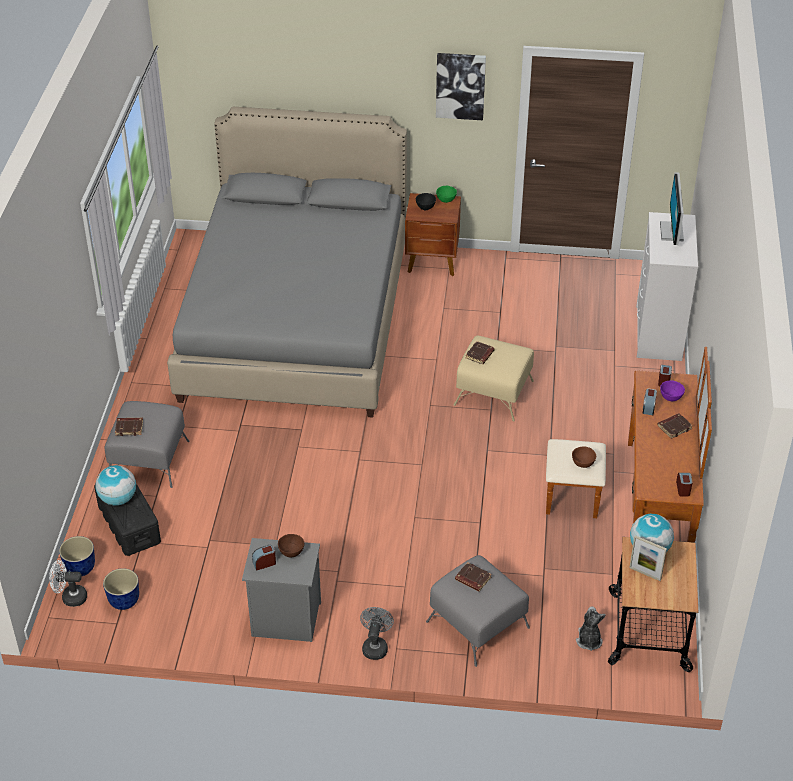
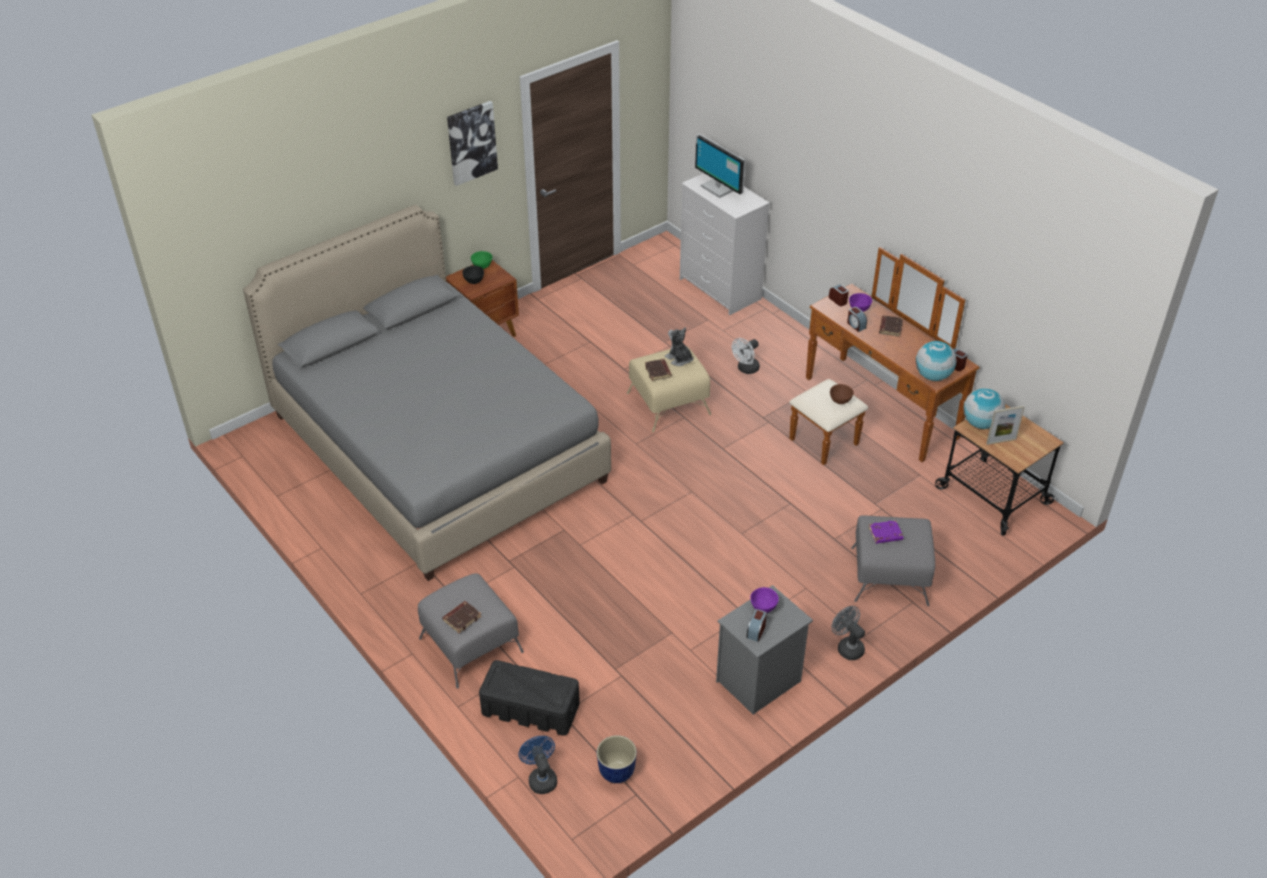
camera: 45 degrees left, 0 degrees up
white fan [49,560,87,607] -> white fan moved to [732,338,760,374]
planter [59,536,95,576] -> blue fan [519,736,557,794]
globe [95,465,136,506] -> globe moved to [916,341,957,381]
brown bowl [278,534,304,557] -> purple bowl [750,587,779,613]
brown book [455,562,492,592] -> purple book [869,520,903,544]
plush toy [576,606,606,651] -> plush toy moved to [665,327,694,366]

